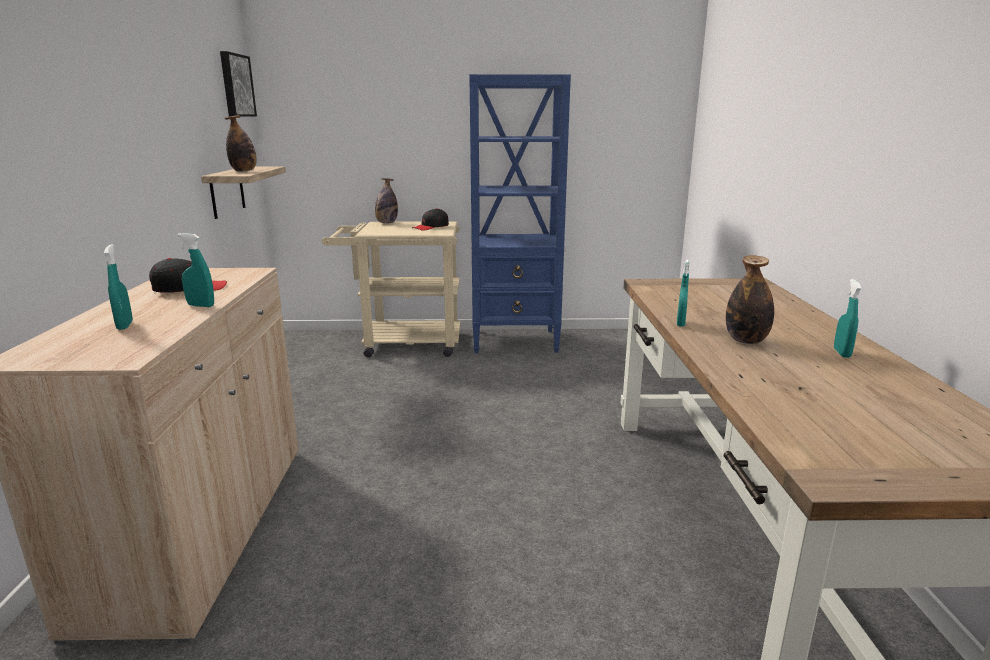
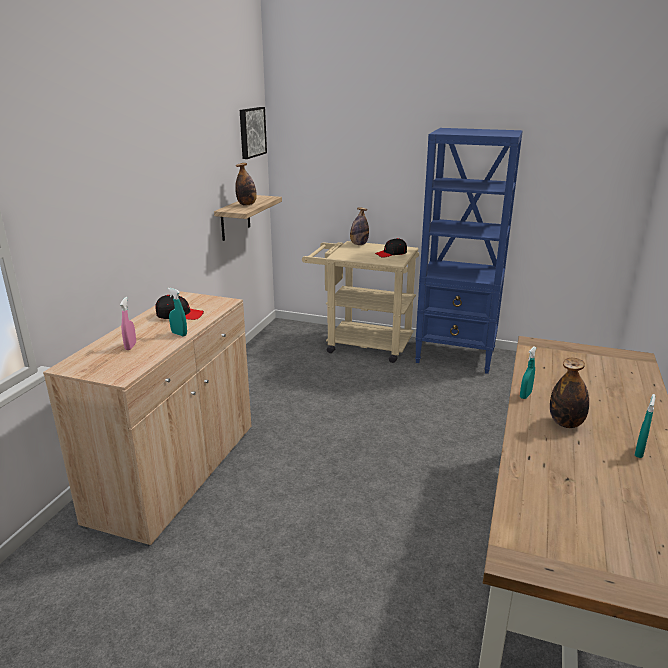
camera: 20 degrees right, 5 degrees up
turquoise spray bottle [104,244,133,330] -> pink spray bottle [120,297,136,350]

